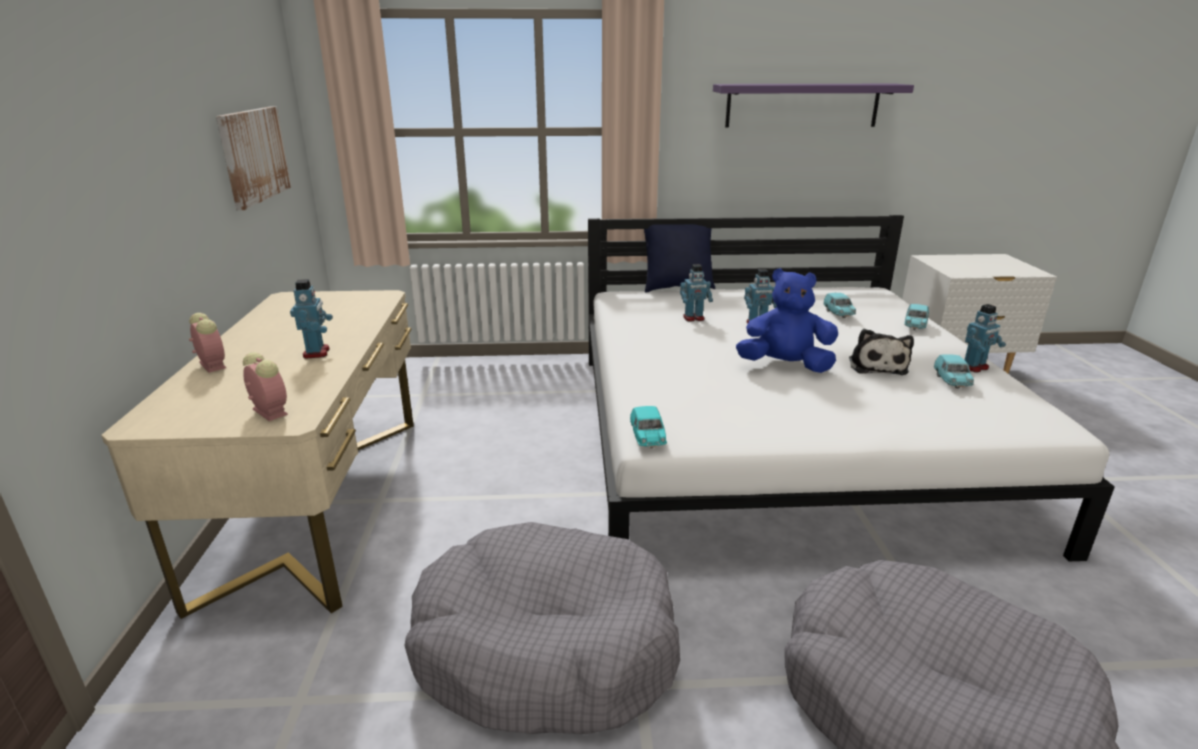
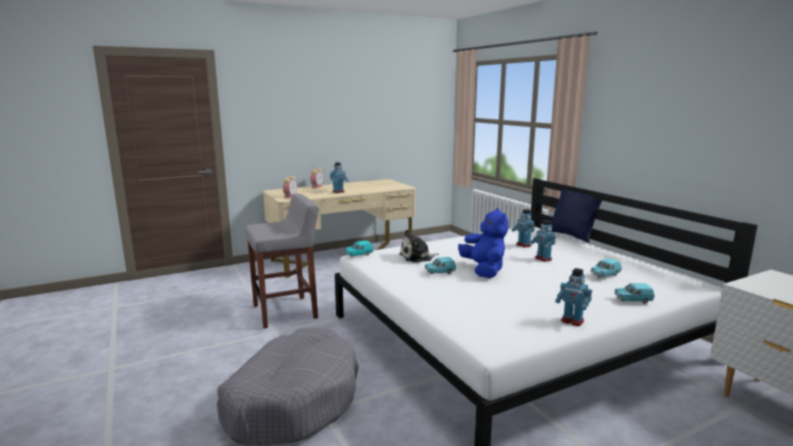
camera: 65 degrees right, 10 degrees down
picture [216,107,291,210] -> none
grey dog bed [405,522,680,734] -> grey stool [245,194,319,328]
purple shelf [713,84,914,128] -> none
plush toy [849,329,914,375] -> plush toy moved to [399,230,439,263]
turquoise toy car [934,354,974,388] -> turquoise toy car moved to [425,257,456,274]

